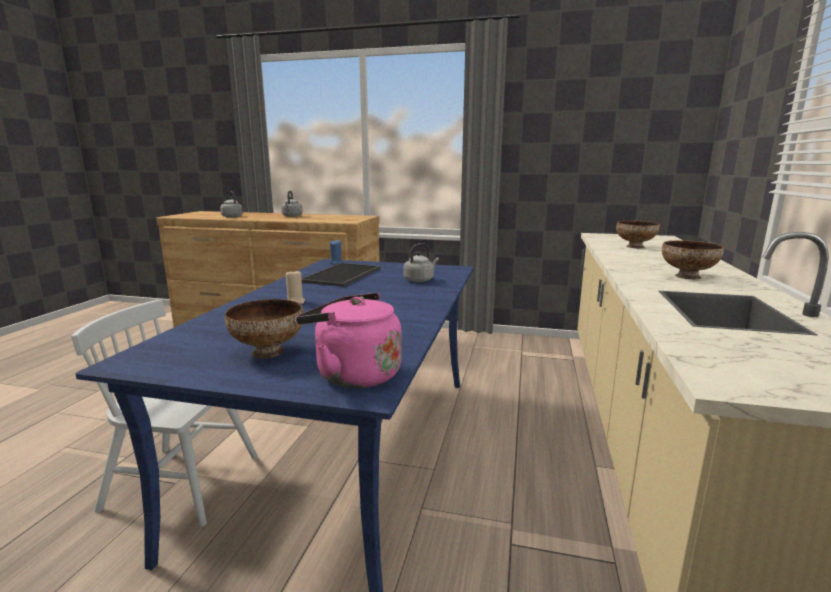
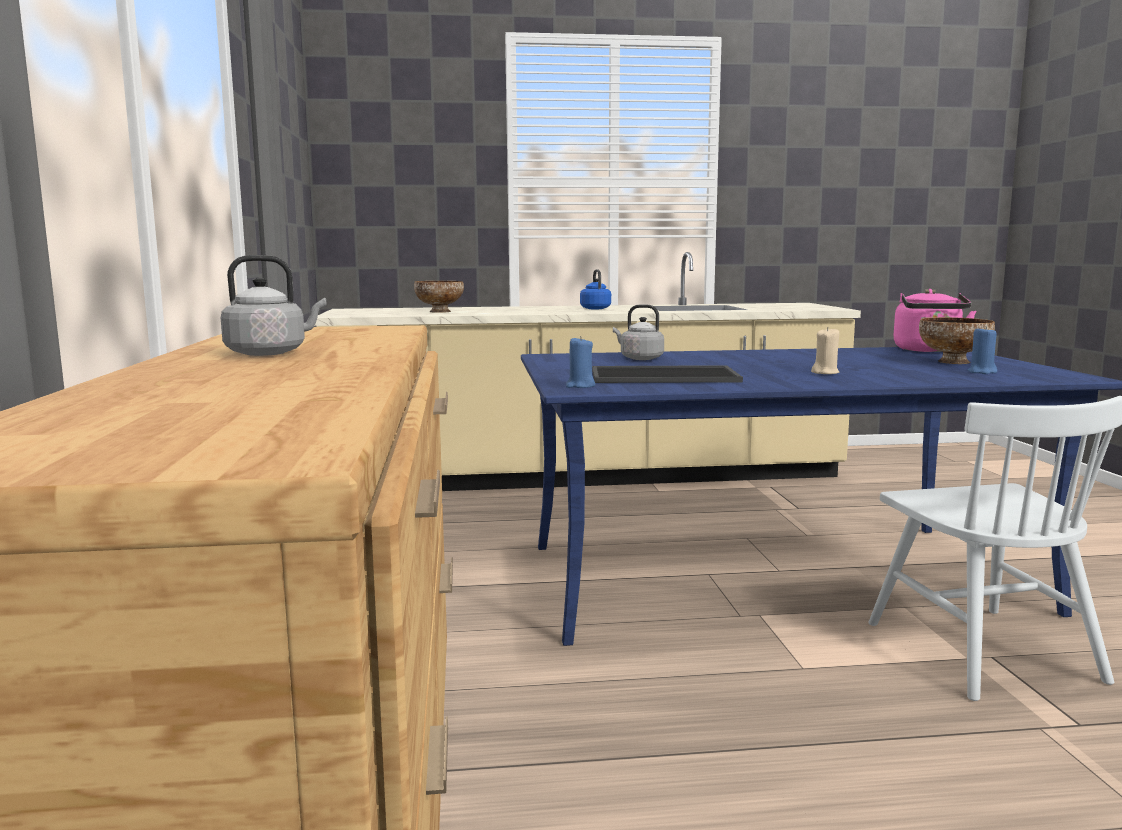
camera: 110 degrees left, 5 degrees down
grey kettle [220,191,243,218] -> none
bowl [662,240,724,279] -> blue kettle [580,269,611,309]
none -> blue candle [968,326,997,374]

